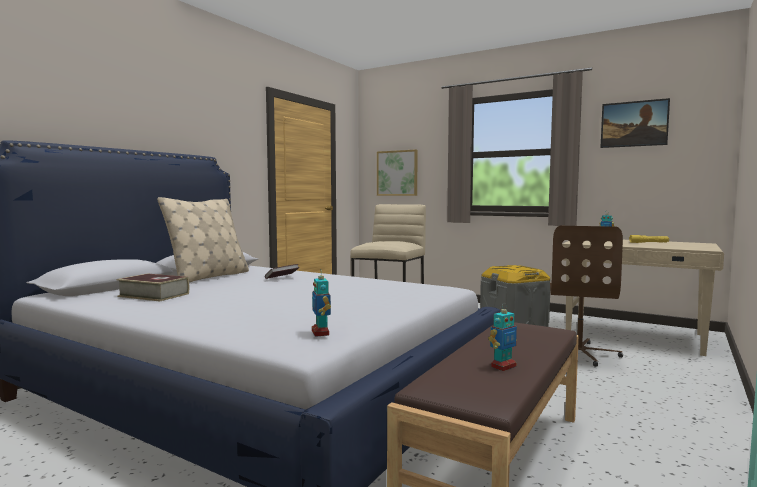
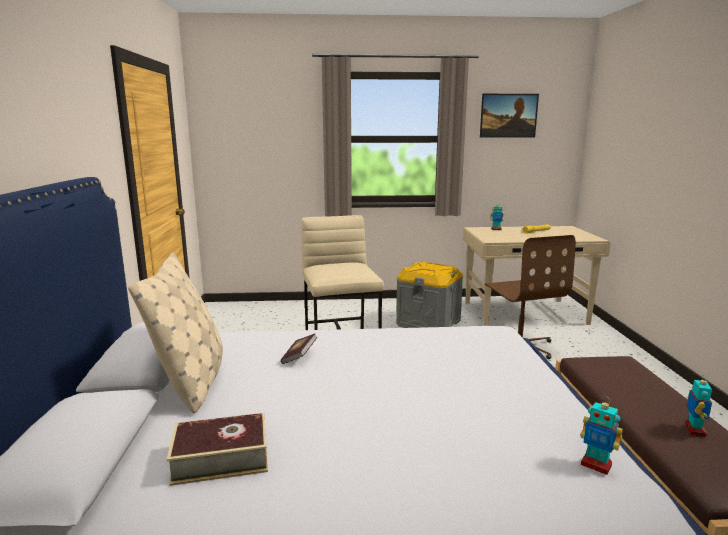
camera: 35 degrees left, 10 degrees up
picture [377,149,418,196] -> none

